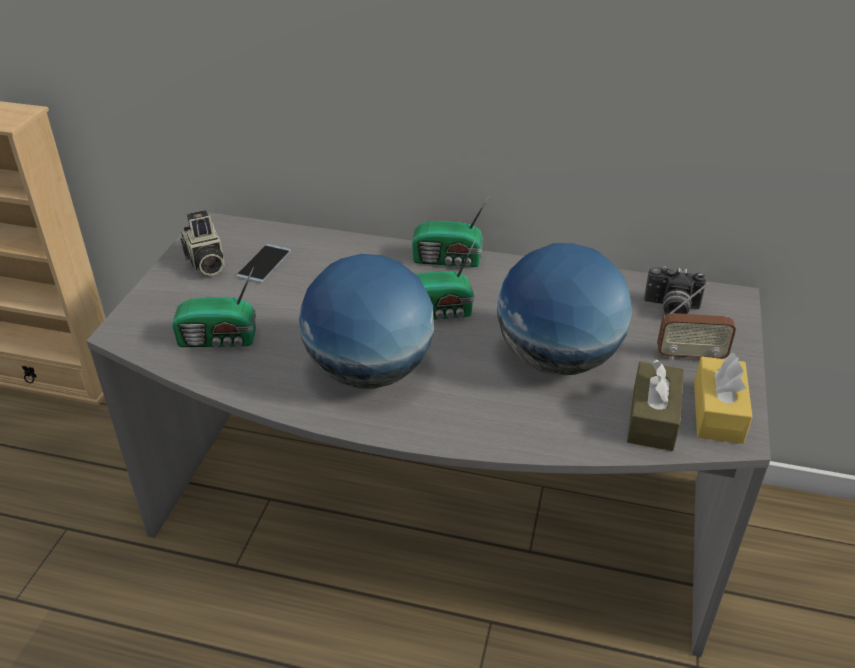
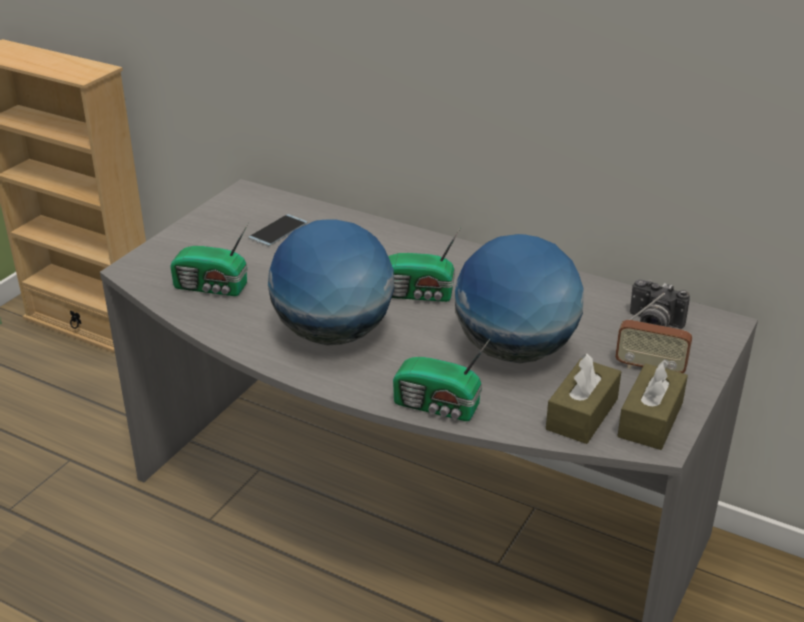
camera: 15 degrees right, 5 degrees down
camera [180,210,225,276] -> none
radio [412,196,489,267] -> radio moved to [393,339,490,421]
yellow tissue box [694,353,752,444] -> brown tissue box [617,359,688,450]

